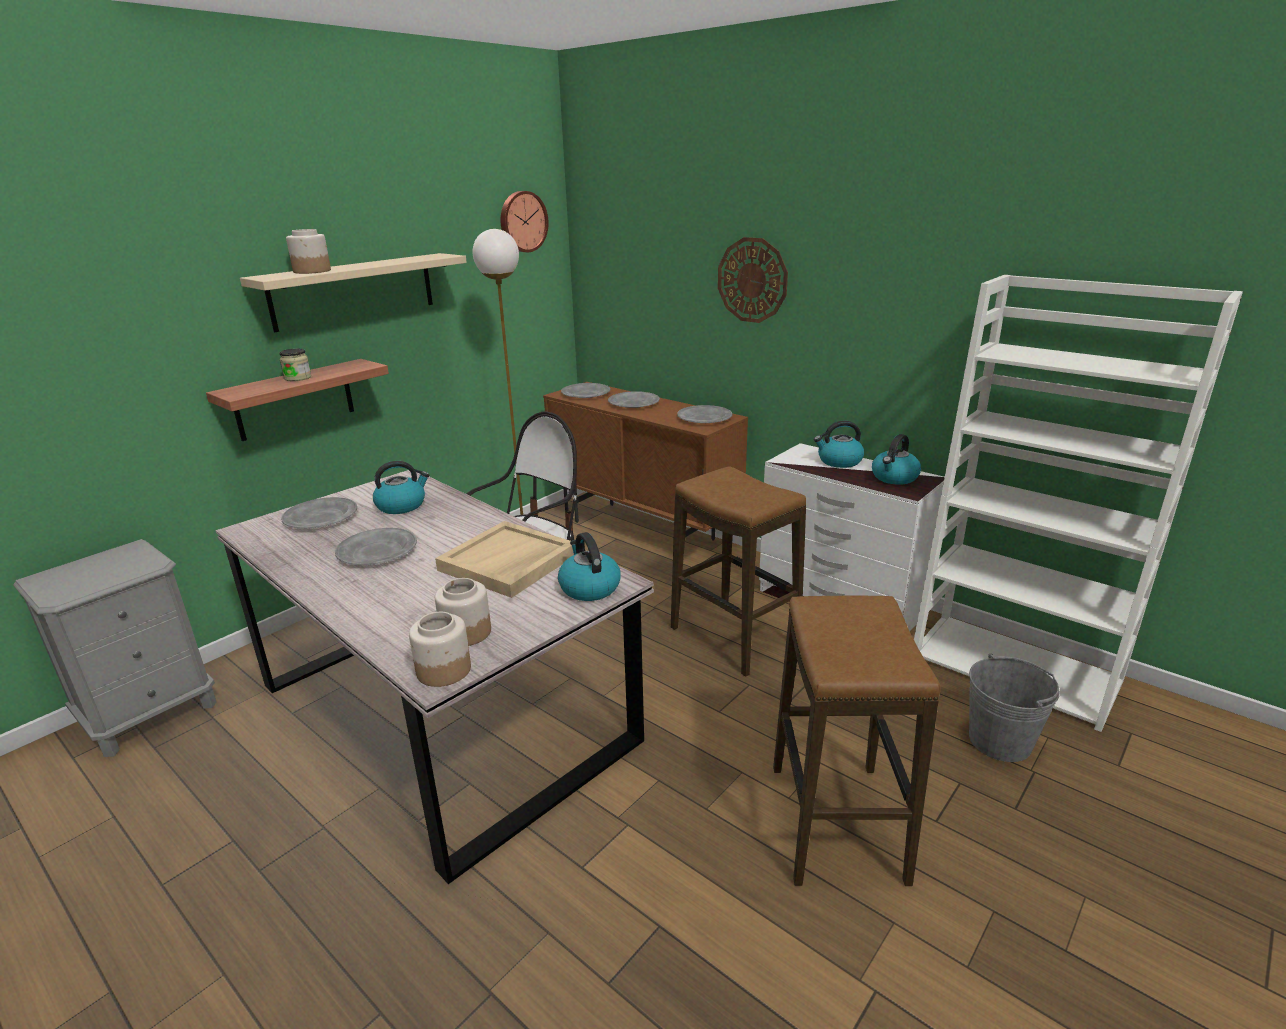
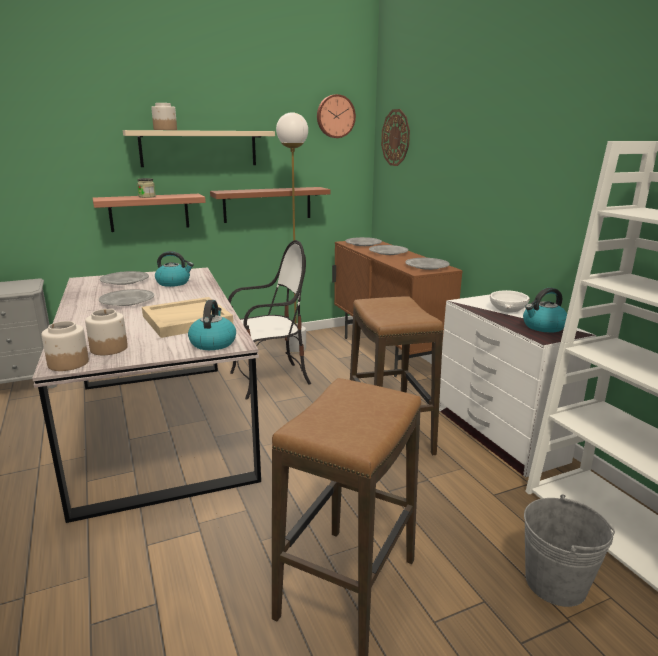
camera: 25 degrees right, 5 degrees down
wall clock [718,237,788,323] -> wall clock moved to [381,109,410,166]
kettle [814,421,864,468] -> white bowl [490,290,530,313]
none -> brown shelf [210,187,330,223]

